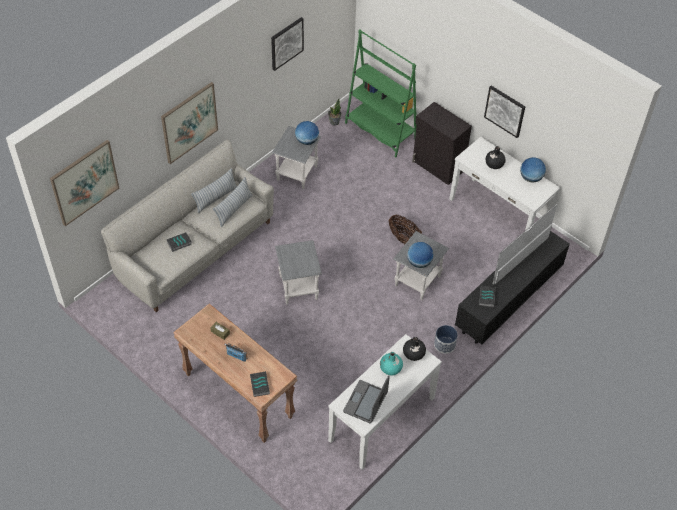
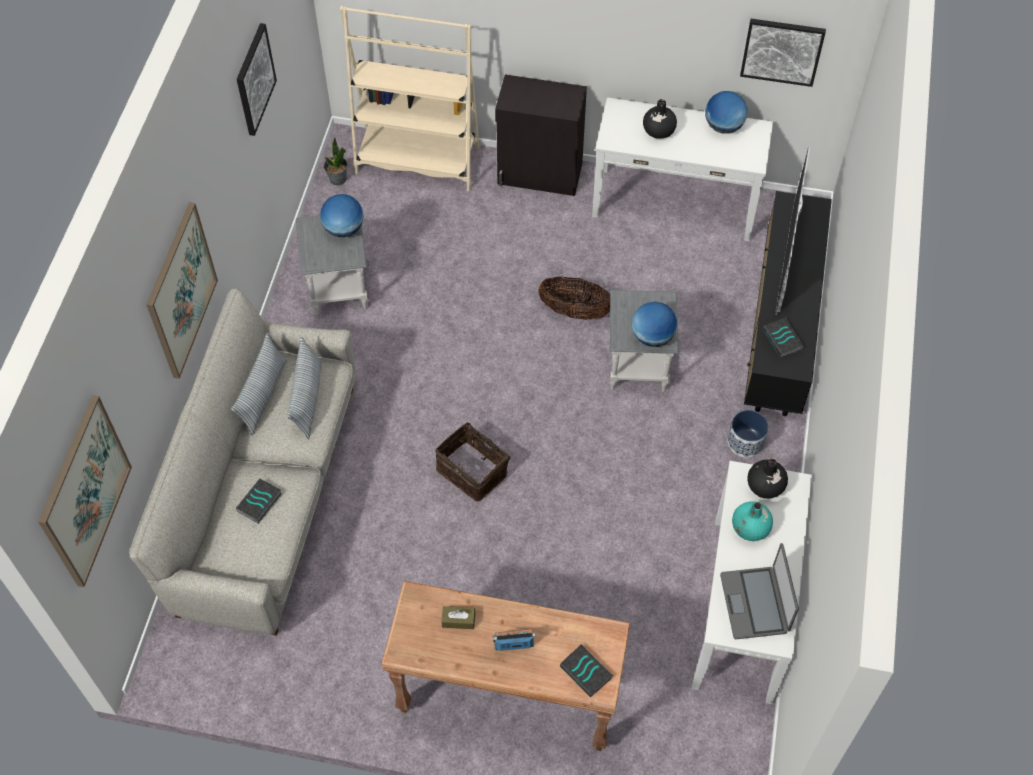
camera: 30 degrees left, 5 degrees up
grey side table [275,240,322,304] -> basket [435,422,510,502]
green bookcase [345,29,417,158] -> beige bookcase [340,6,479,191]
picture [484,86,525,138] -> picture moved to [740,19,826,87]

